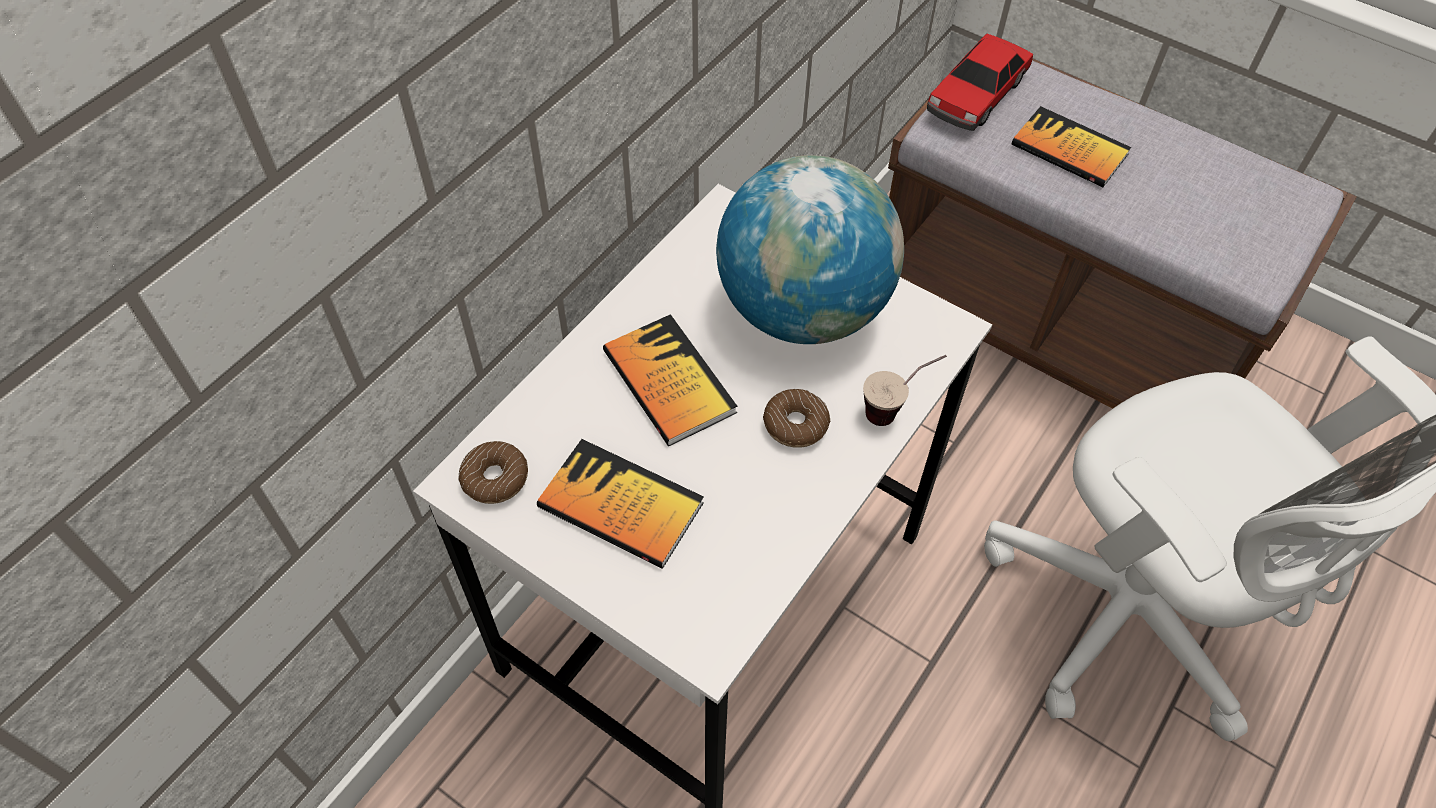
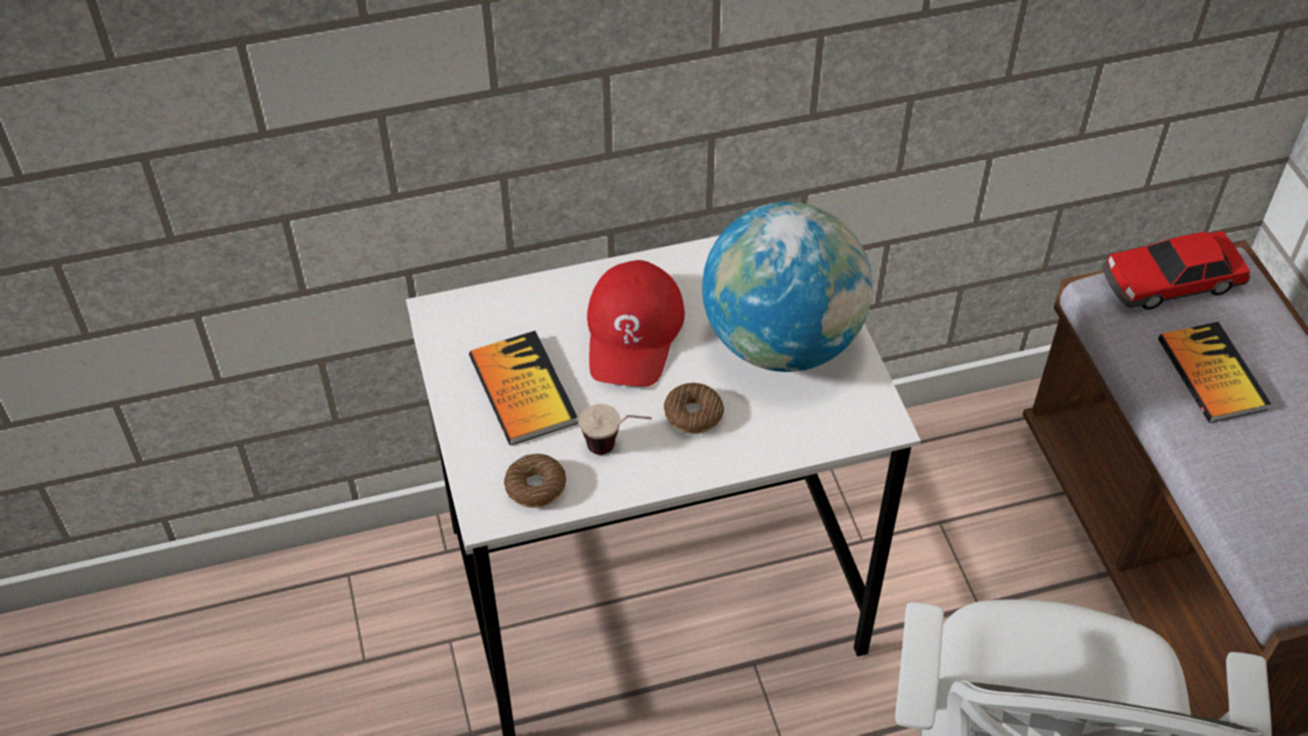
camera: 40 degrees right, 5 degrees down
donut [458,441,528,504] -> donut moved to [504,454,566,508]
book [603,314,737,446] -> red cap [587,260,685,387]
cup [863,355,947,426] -> cup moved to [579,404,652,455]

